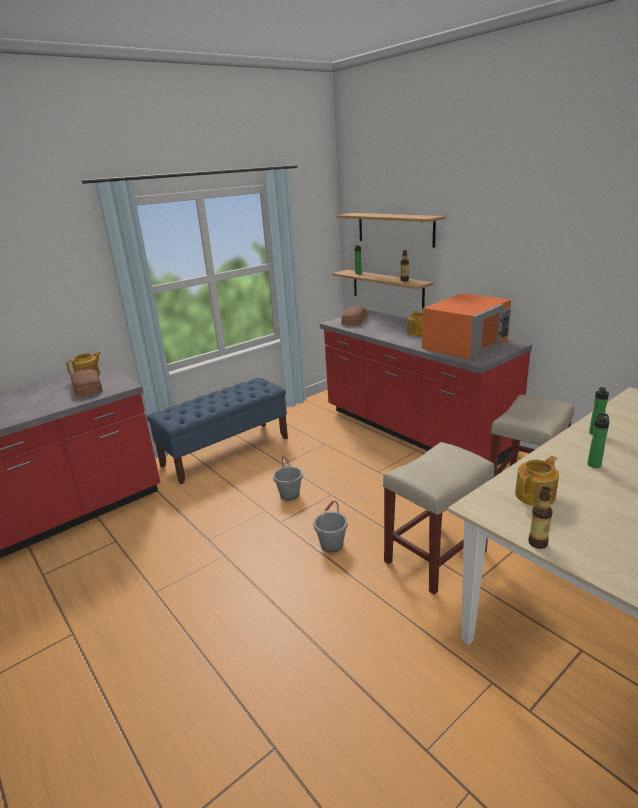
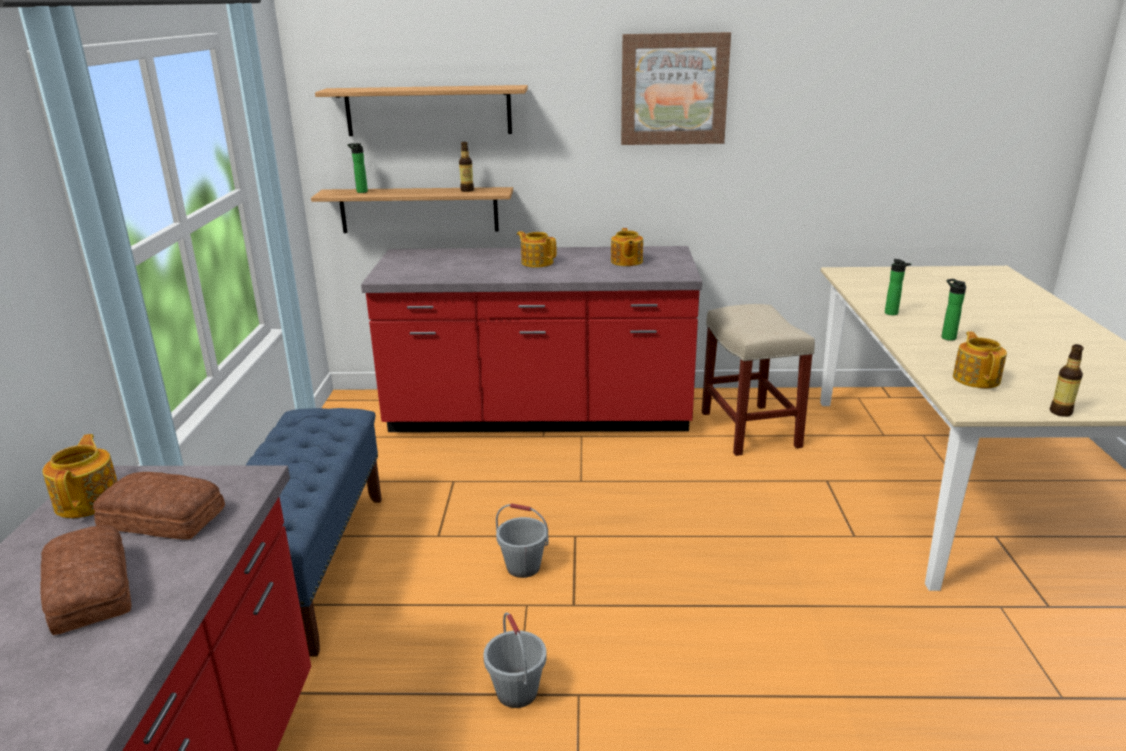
camera: 50 degrees left, 0 degrees up
grey bucket [313,501,348,552] -> grey bucket moved to [483,613,547,708]
bread [341,307,367,326] -> bread moved to [40,525,131,635]
beige stool [383,442,495,595] -> none
orange microwave [422,293,511,360] -> teapot [611,228,643,266]
none -> picture [621,32,731,145]

